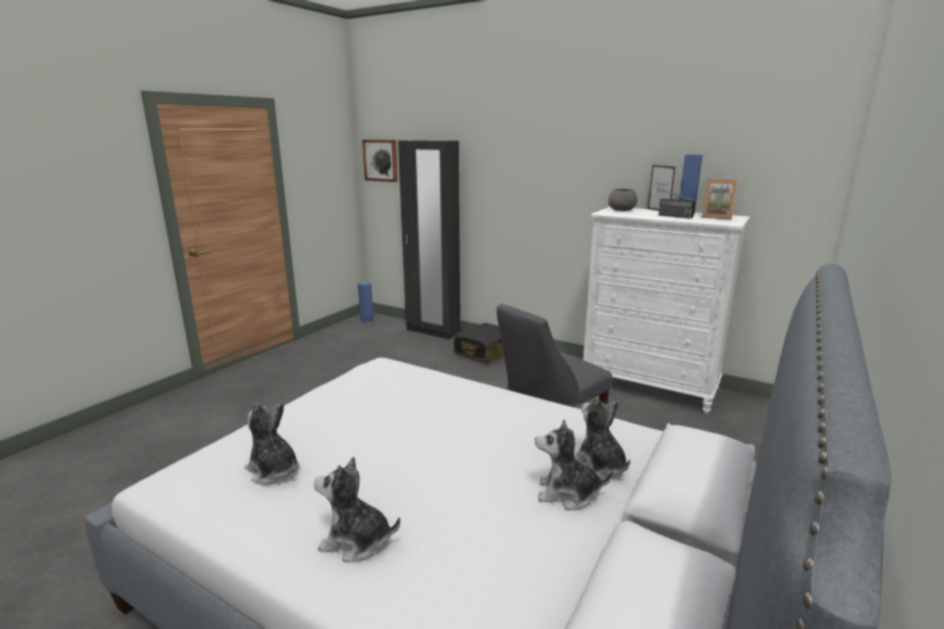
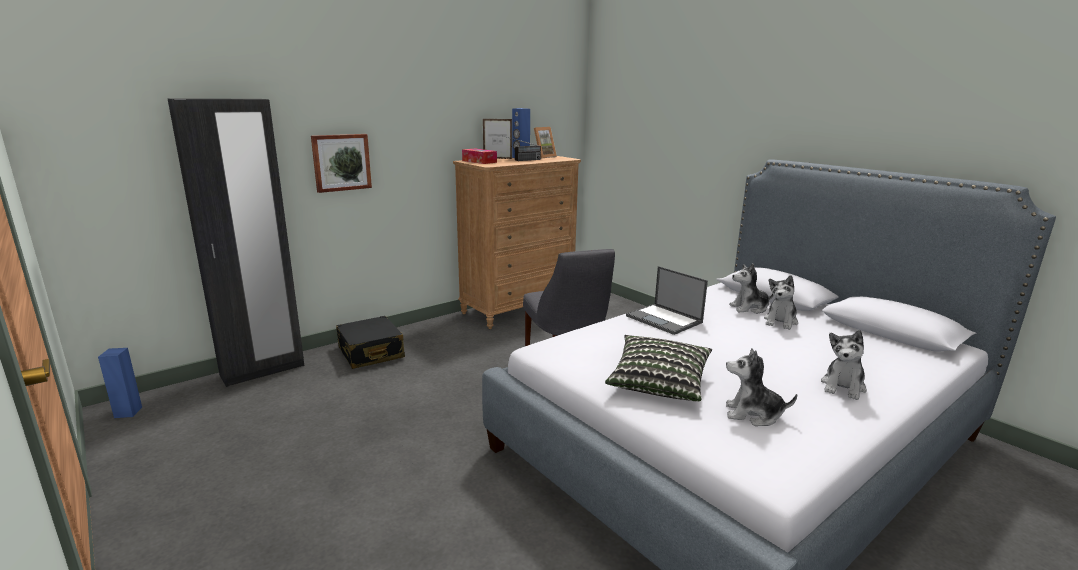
camera: 70 degrees left, 0 degrees up
plush toy [245,402,299,485] -> plush toy turned 45 degrees clockwise [726,348,797,426]
picture [362,140,398,182] -> picture moved to [311,134,372,193]
white dresser [583,207,750,414] -> brown dresser [453,156,581,329]
grey bowl [608,189,637,211] -> tissue box [462,149,497,164]
none -> pillow [605,335,712,402]
none -> laptop [626,266,708,335]

